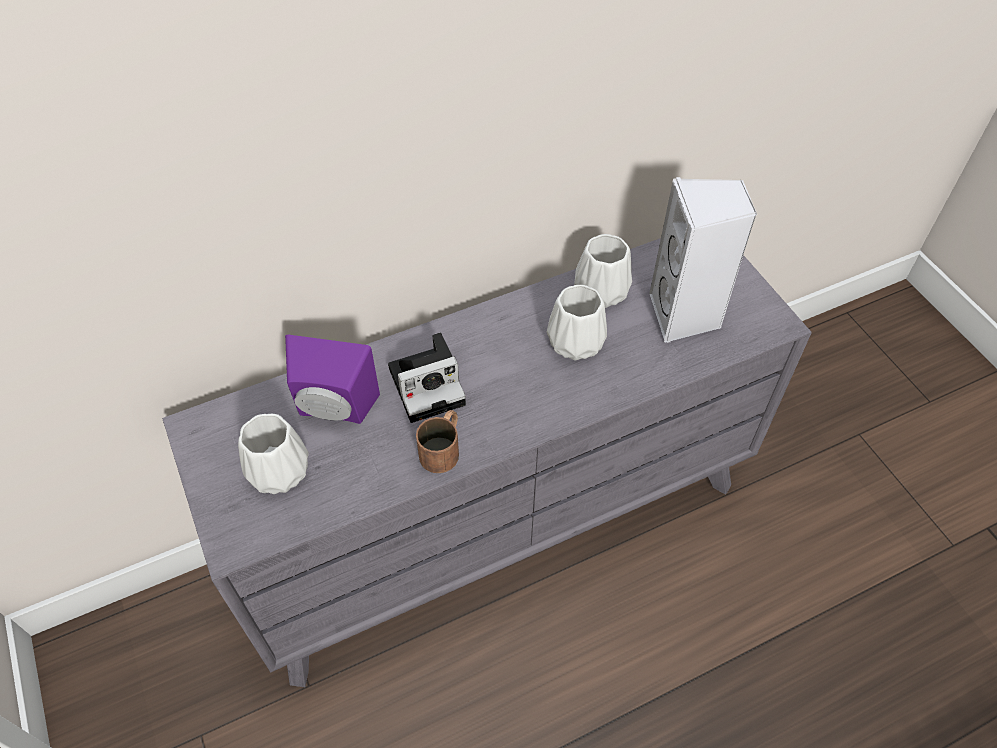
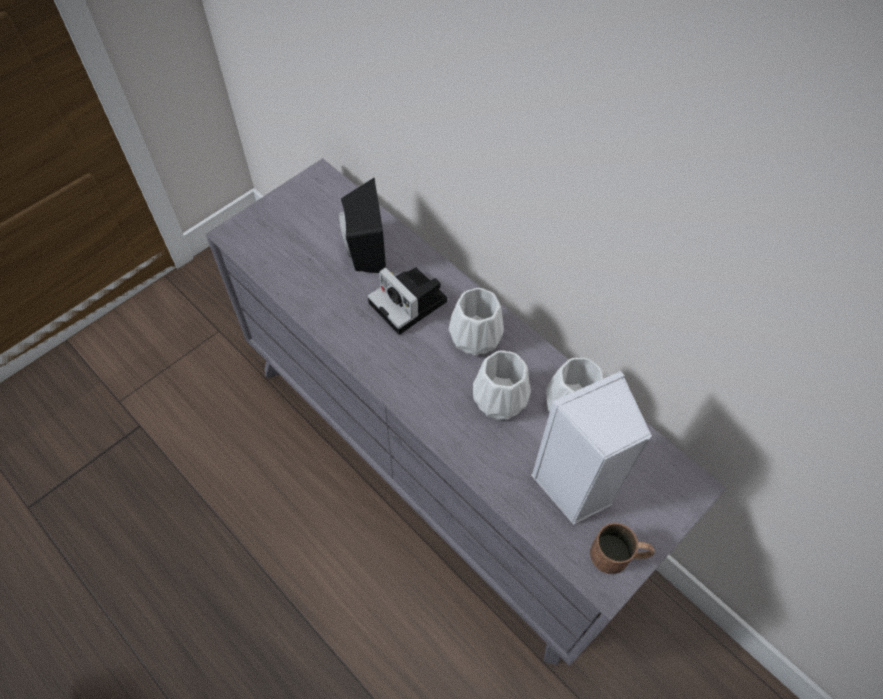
camera: 70 degrees right, 5 degrees up
white vase [238,414,309,494] -> white vase moved to [449,288,504,356]
purple speaker [285,335,380,424] -> black speaker [339,178,386,273]
brown mug [416,410,459,473] -> brown mug moved to [590,523,655,574]

